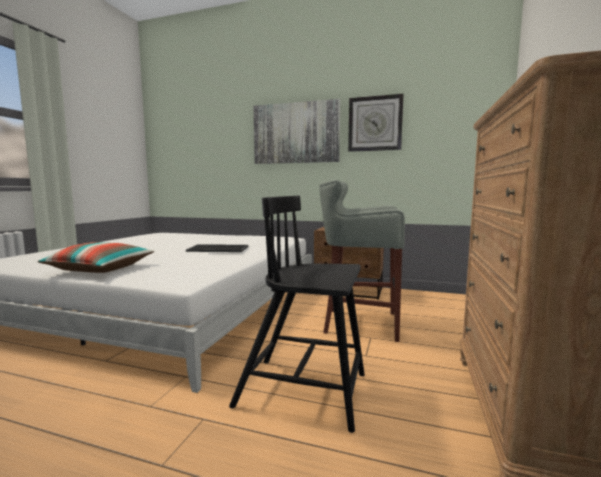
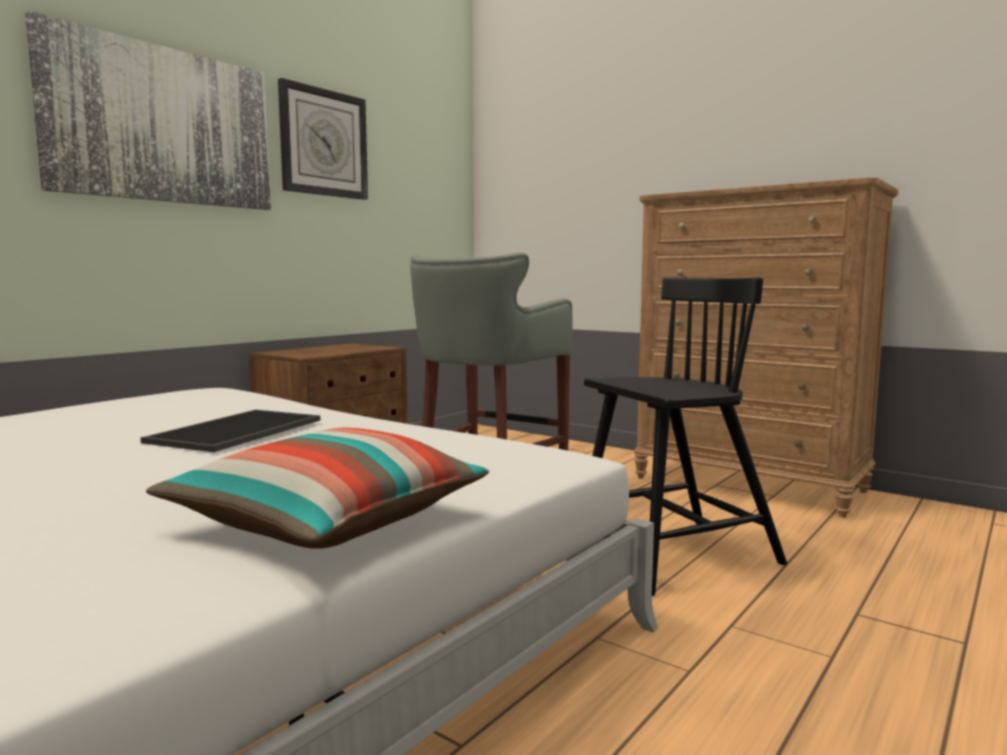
camera: 70 degrees left, 0 degrees up
black chair [229,196,365,433] -> black chair turned 150 degrees counterclockwise [584,277,787,596]

